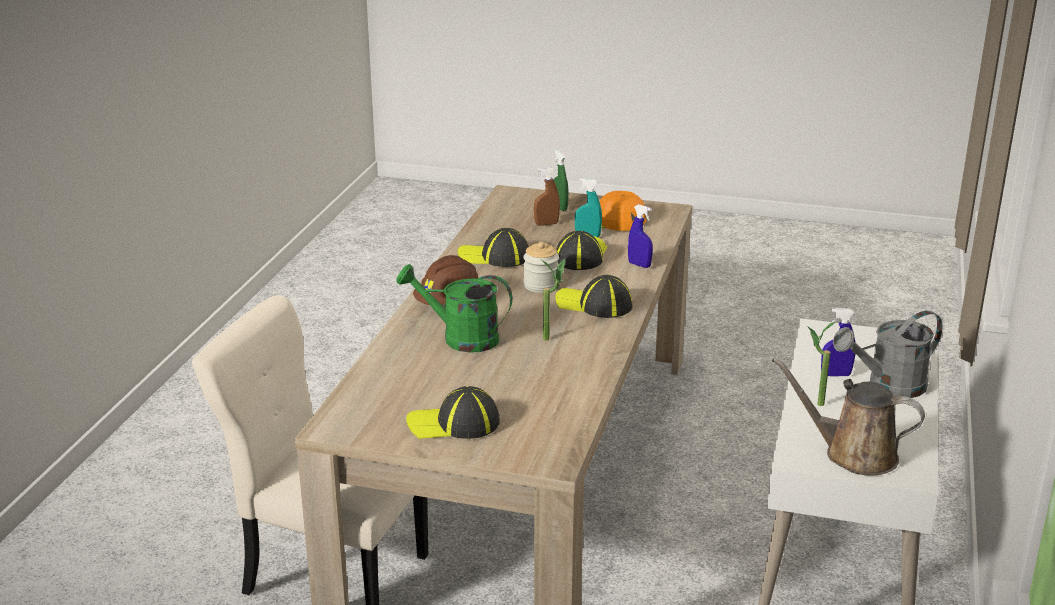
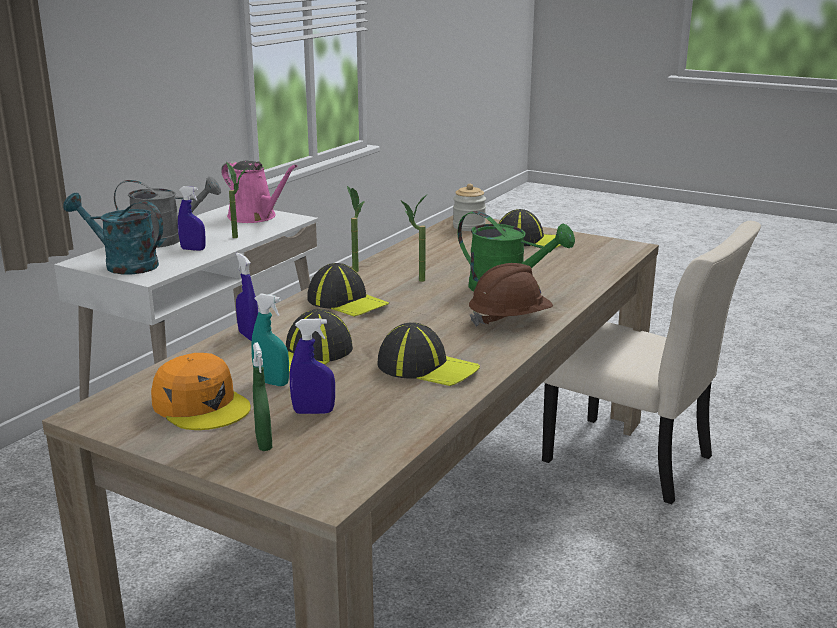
camera: 165 degrees left, 5 degrees down
jar [524,242,559,293] -> jar moved to [453,184,486,231]
brown spray bottle [534,167,560,225] -> blue spray bottle [290,318,335,414]
brown watering can [772,358,925,476] -> pink watering can [221,161,297,223]
none -> turquoise watering can [63,193,163,274]
none -> potted plant [347,186,365,272]

